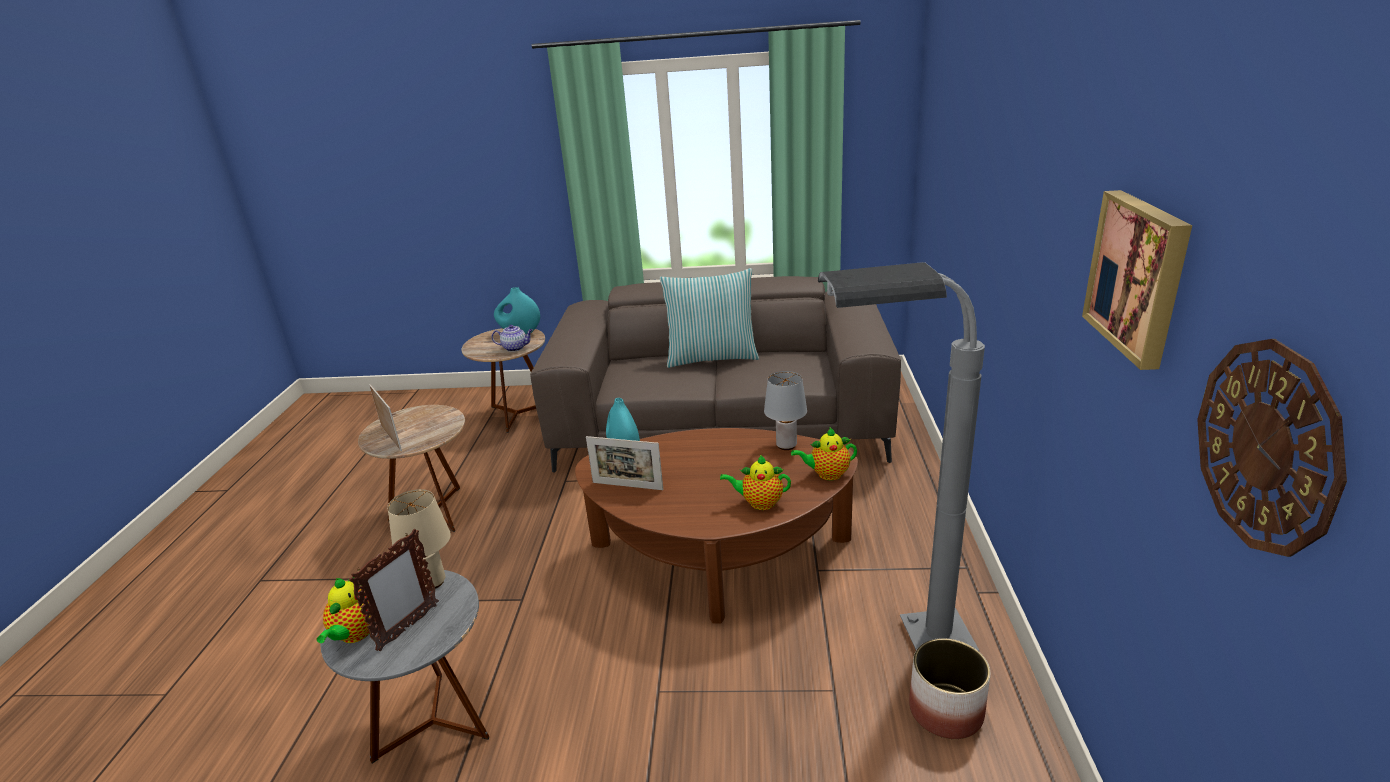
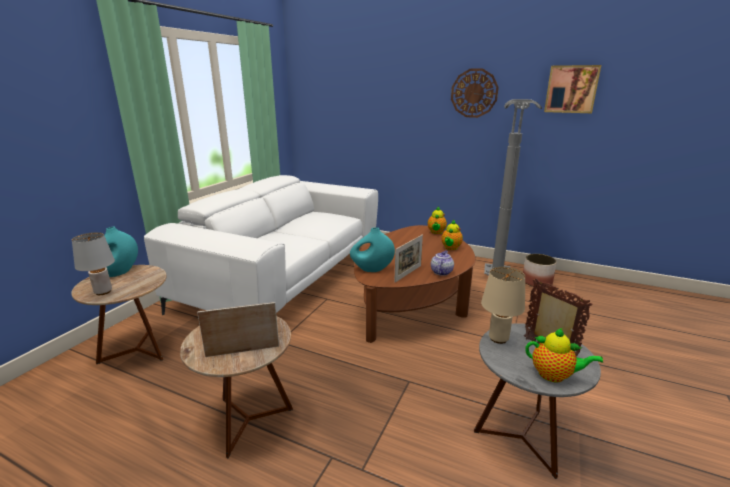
camera: 70 degrees left, 5 degrees down
teapot [491,325,533,352] -> teapot moved to [431,250,454,276]
brown sofa [530,276,901,473] -> white sofa [144,175,378,315]
pillow [660,268,759,368] -> none
grey table lamp [764,371,807,450] -> grey table lamp moved to [72,232,115,295]
wall clock [1197,339,1347,557] -> wall clock moved to [451,68,499,118]

